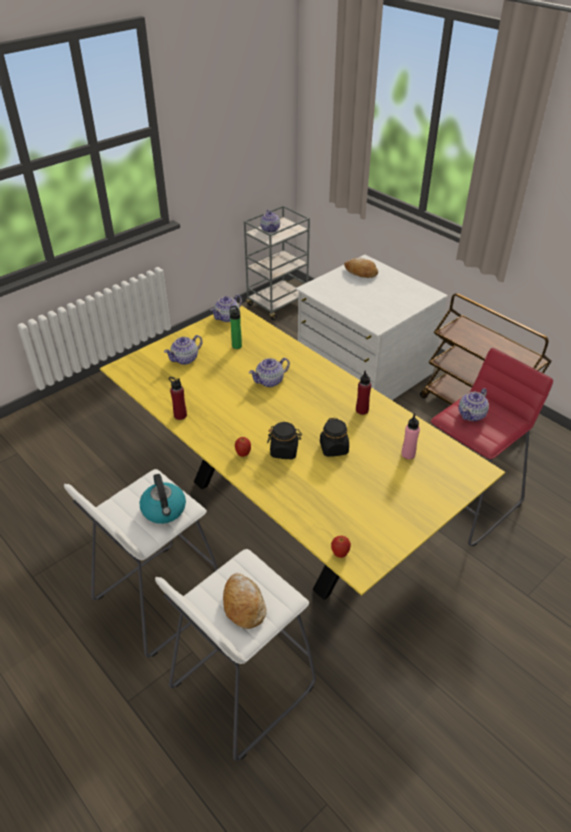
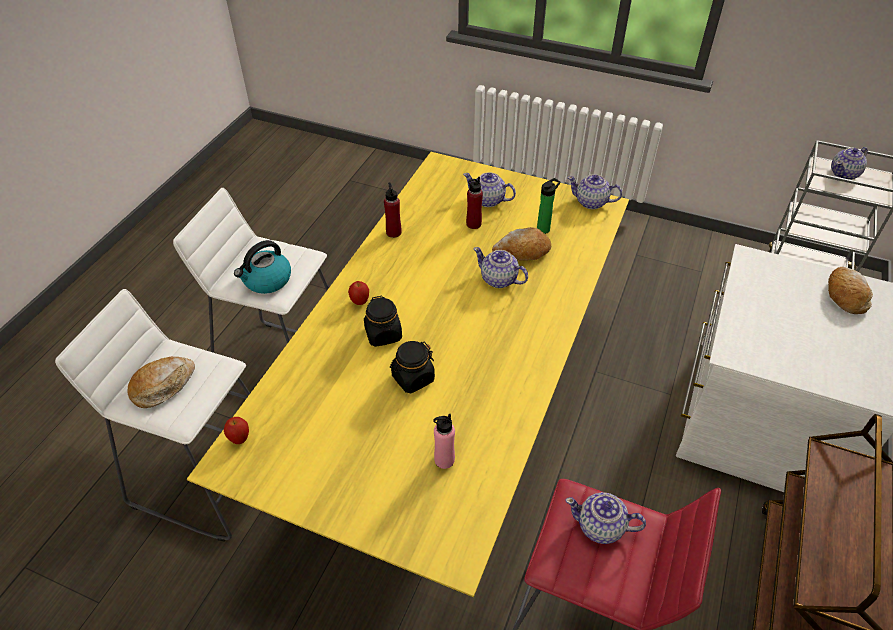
camera: 65 degrees right, 5 degrees up
red bottle [356,370,371,415] -> red bottle moved to [466,177,483,229]
none -> bread [492,227,551,261]

